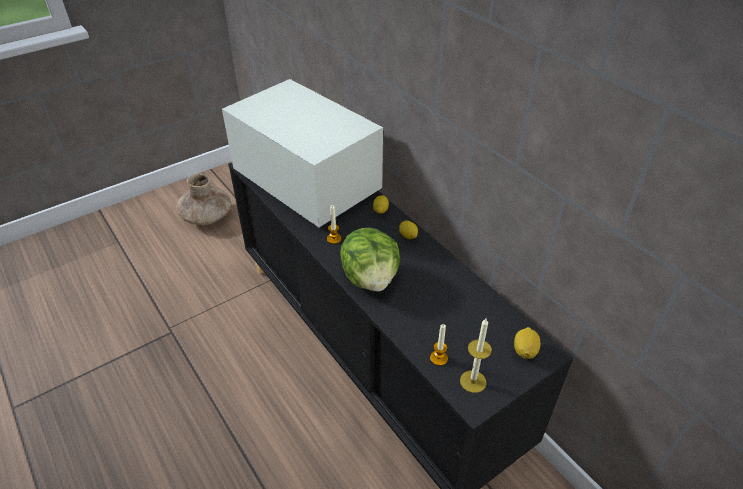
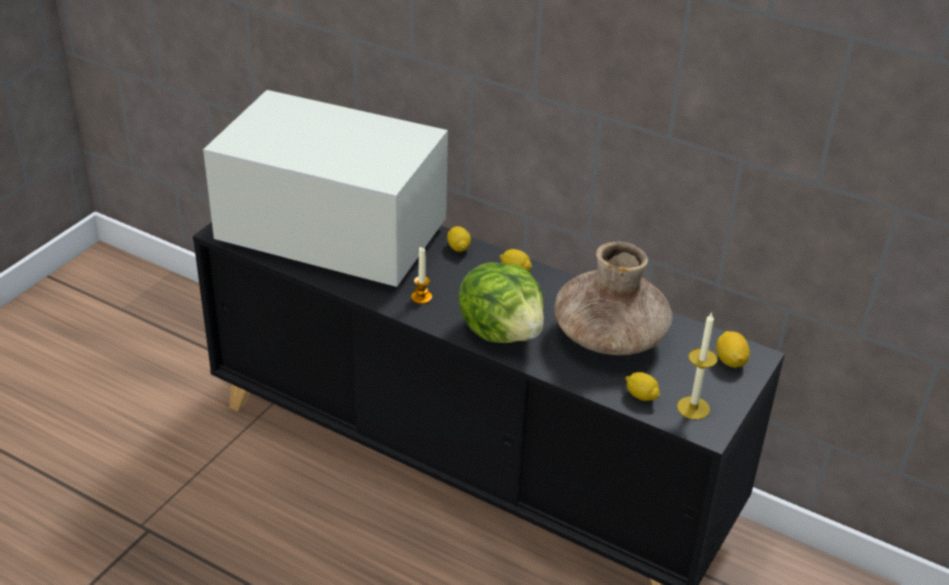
camera: 25 degrees left, 5 degrees down
brown vase [176,174,231,225] -> brown vase moved to [554,242,672,355]
candle [430,324,448,366] -> lemon [625,372,660,401]

